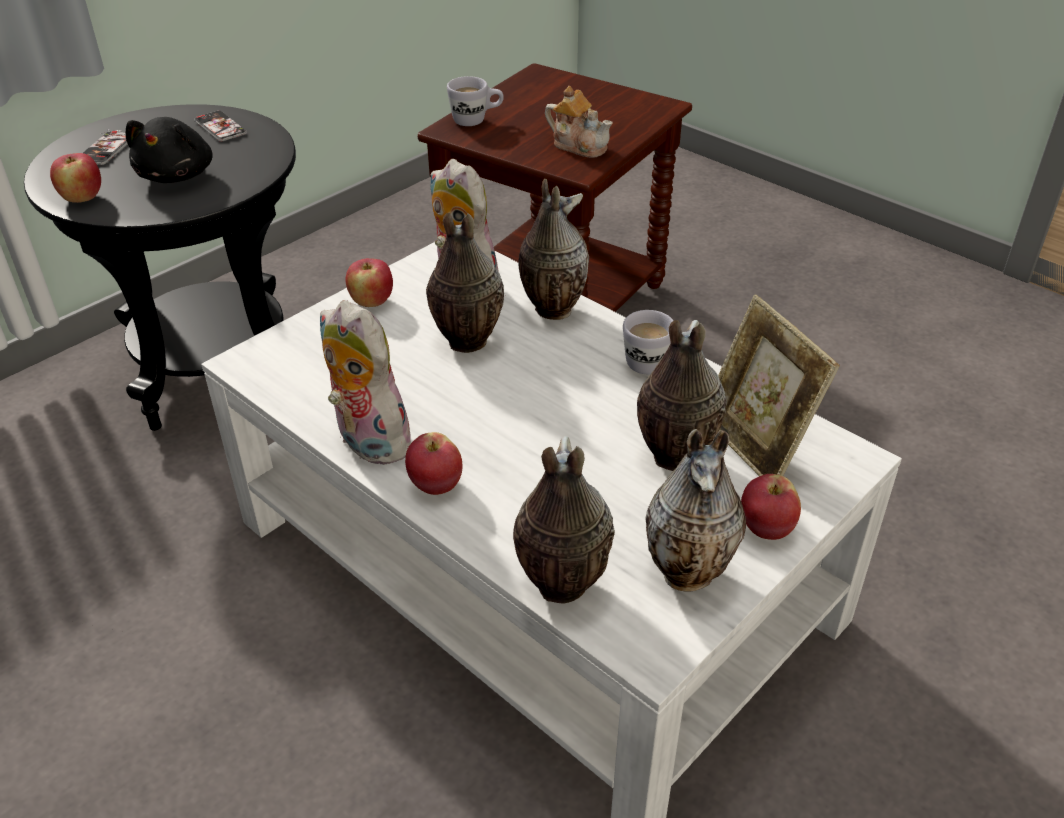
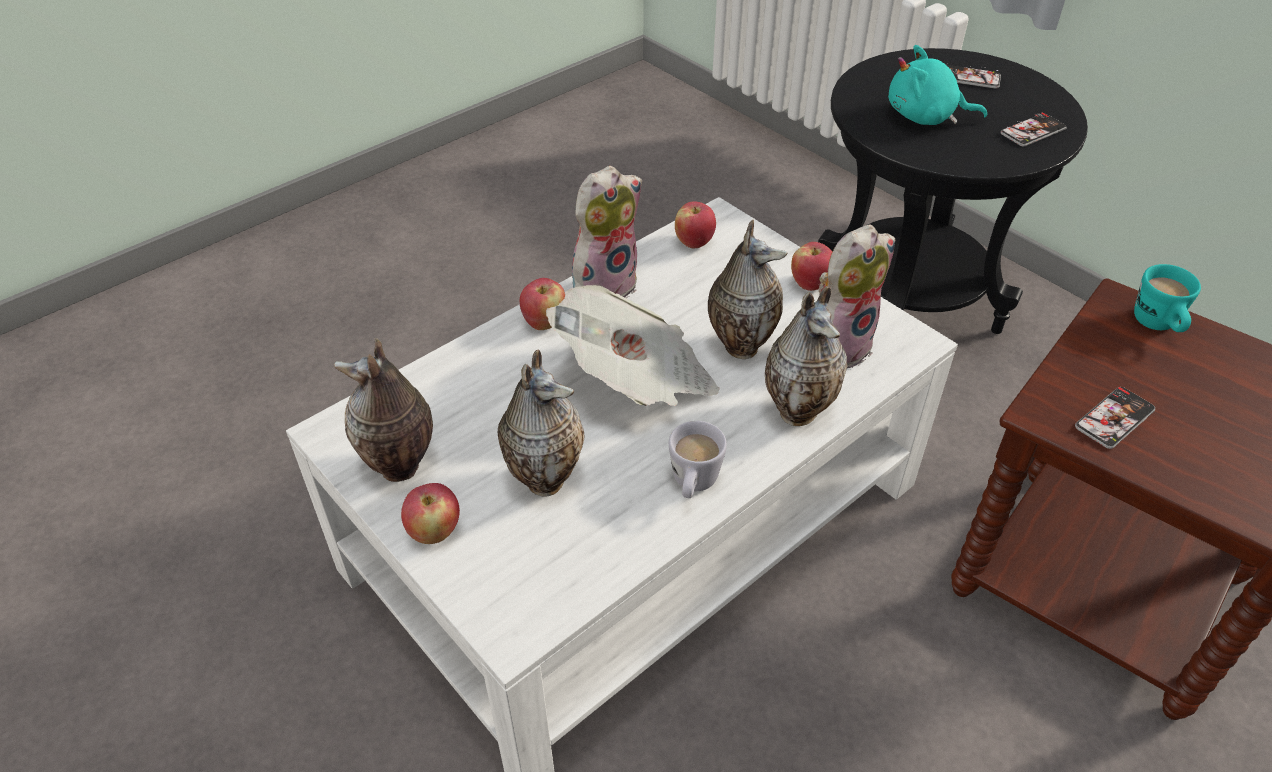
camera: 95 degrees right, 5 degrees up
apple [50,153,101,203] -> apple moved to [675,201,716,248]
black plush toy [126,117,213,183] -> turquoise plush toy [888,45,988,125]
white mug [447,76,504,126] -> turquoise mug [1134,264,1201,332]
vase [513,437,615,604] -> none
teapot [545,86,613,158] -> phone [1075,387,1155,449]
picture frame [718,295,840,476] -> none
none -> newspaper [546,285,720,406]

